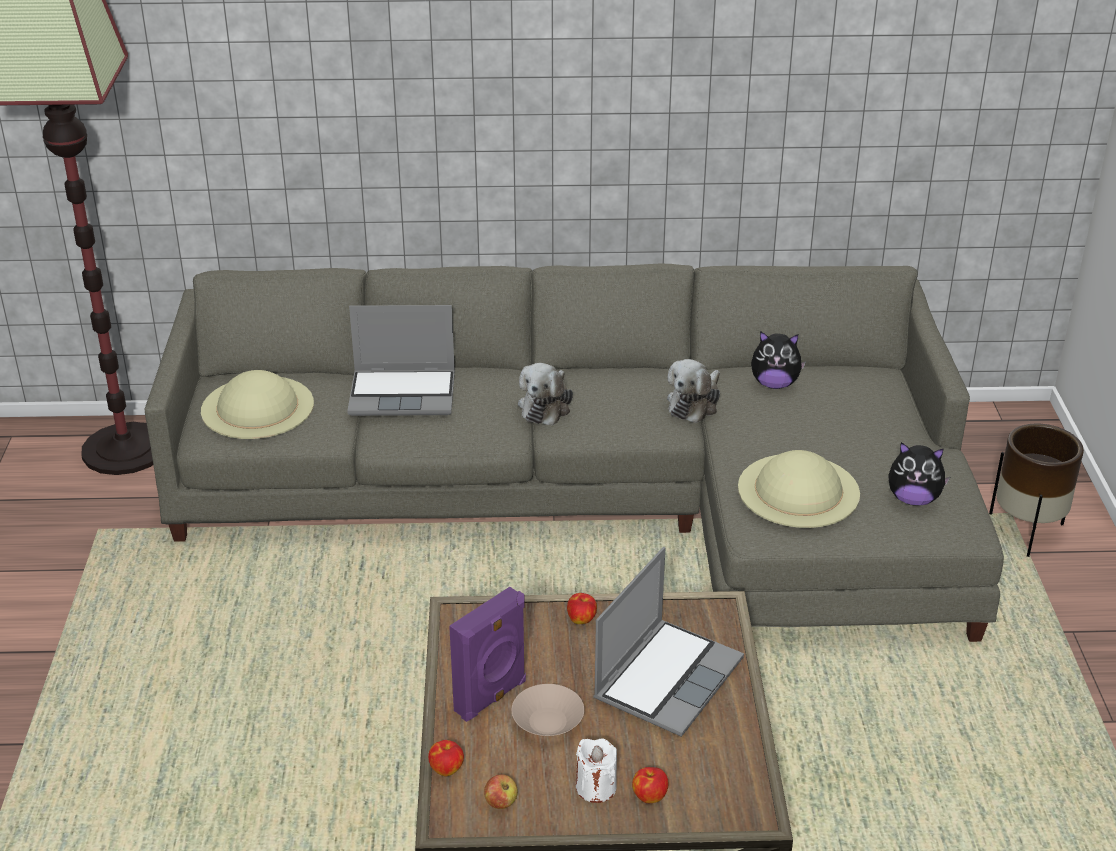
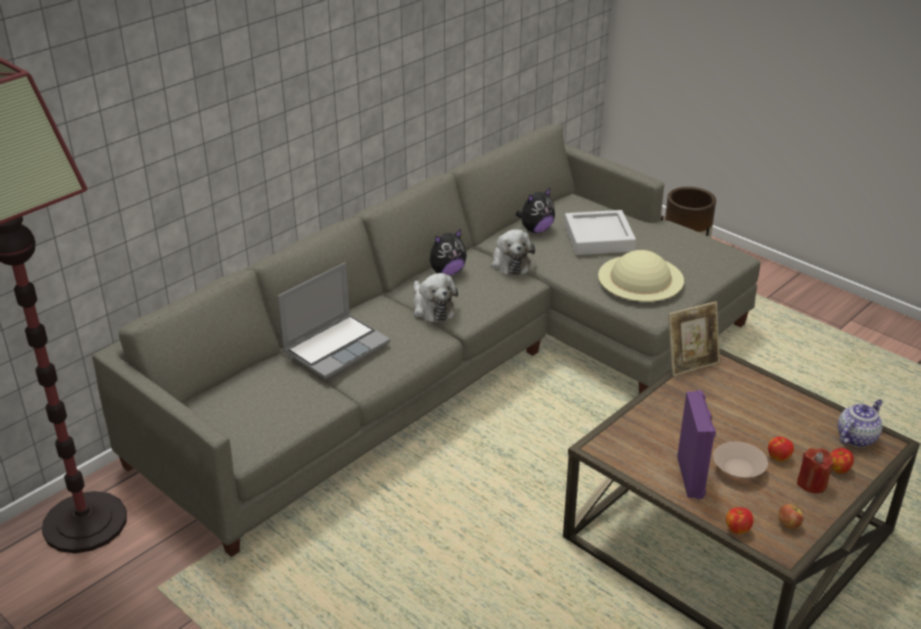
camera: 45 degrees left, 0 degrees up
beige hat [201,370,314,439] -> none
apple [567,593,597,624] -> apple moved to [768,436,794,462]
white candle [576,738,617,803] -> red candle [797,448,834,493]
laptop [594,547,744,737] -> none
plush toy [888,442,950,506] -> plush toy moved to [430,229,467,276]
none -> grey tray [564,210,636,255]
none -> picture frame [668,301,720,377]
none -> teapot [838,399,883,447]

